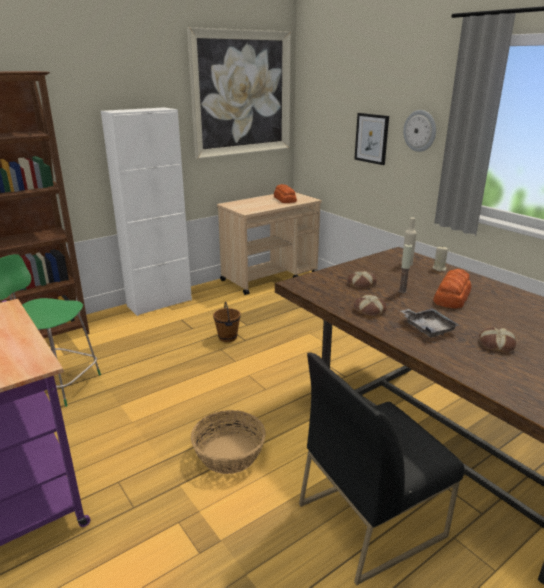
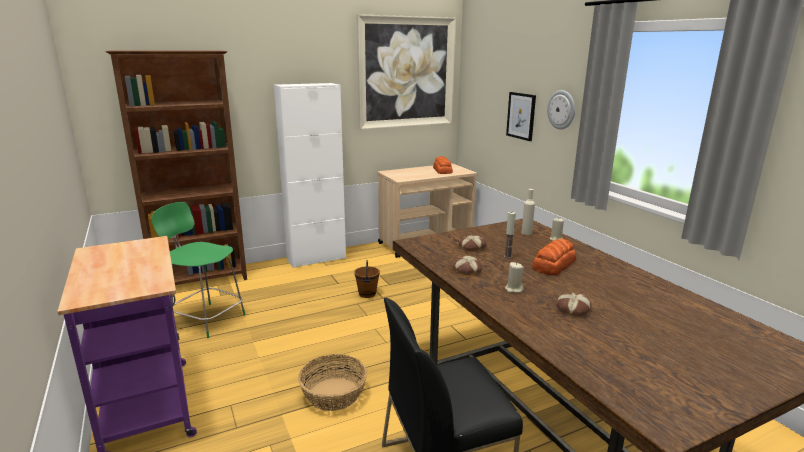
camera: 10 degrees right, 5 degrees down
grey tray [400,308,460,338] -> beige candle [505,262,524,293]

